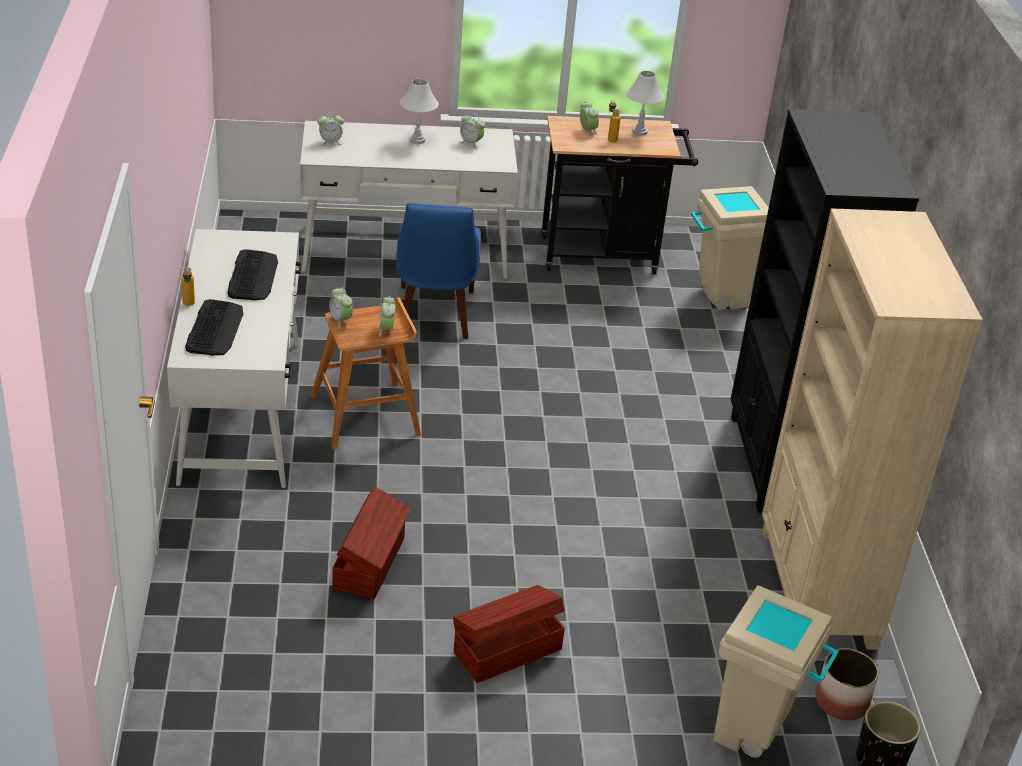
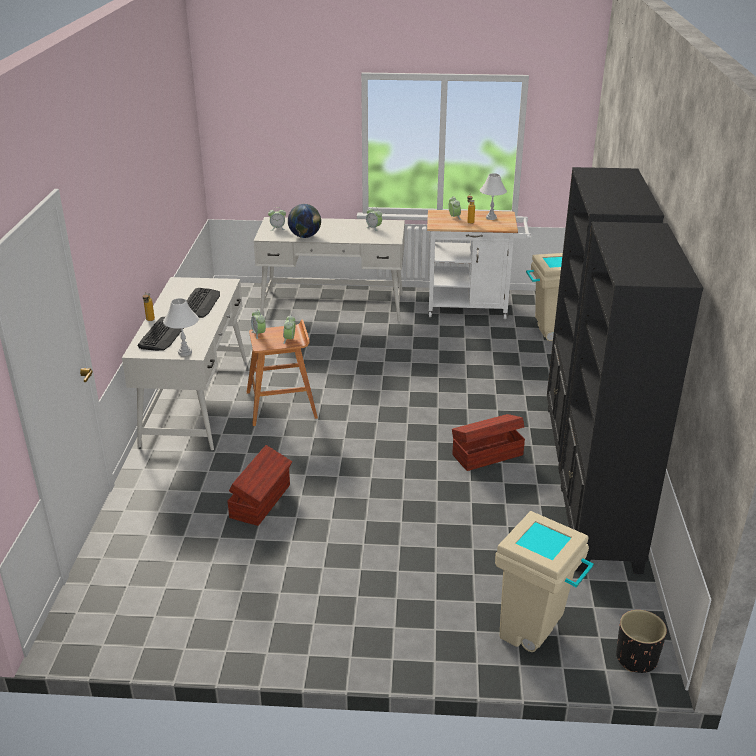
camera: 10 degrees right, 5 degrees down
blue chair [396,203,481,339] -> none
white table lamp [400,79,439,144] -> white table lamp moved to [163,298,199,356]
brown storage box [453,585,565,683] -> brown storage box moved to [452,414,525,471]
black cart [542,116,698,274] -> white cart [427,210,531,319]
beige bookcase [762,208,983,650] -> black bookcase [559,222,703,574]
planter [815,648,879,720] -> none
none -> globe [288,204,321,238]

